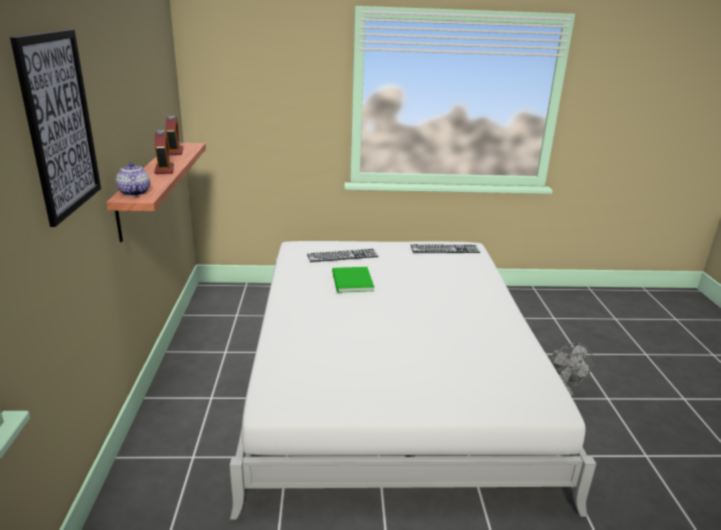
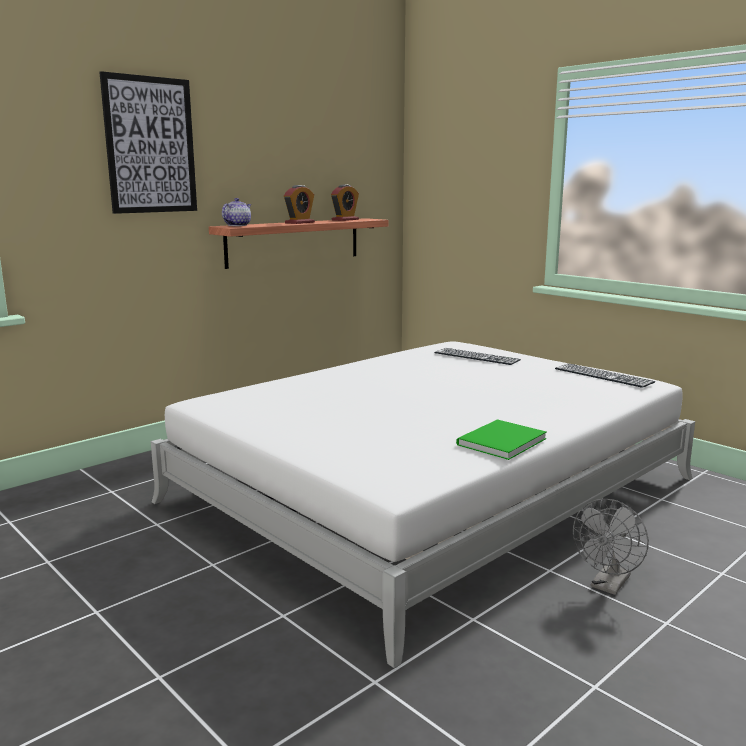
camera: 50 degrees right, 10 degrees down
green book [332,267,374,293] -> green book moved to [456,419,547,460]

